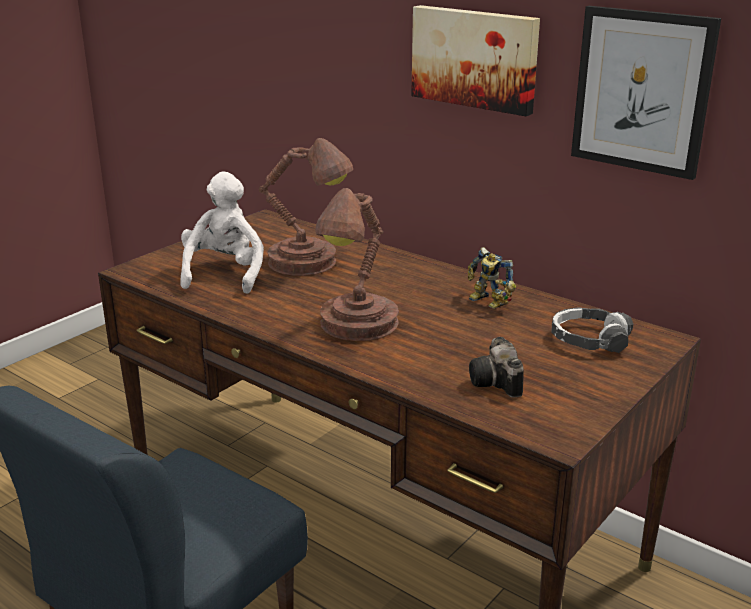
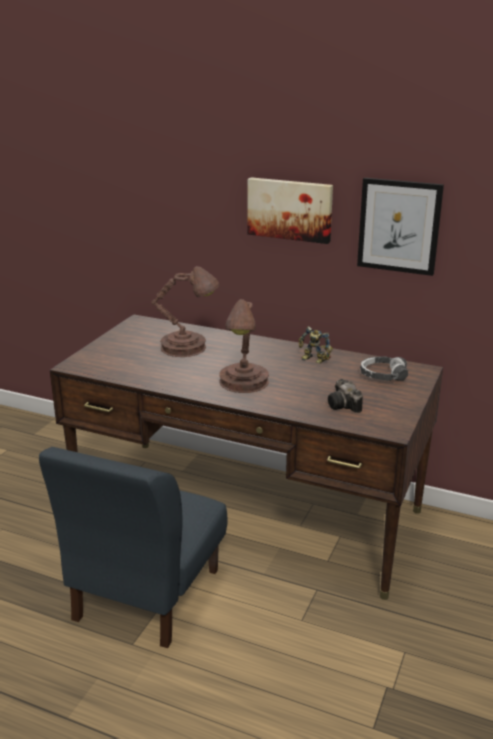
camera: 15 degrees left, 0 degrees up
white plush toy [180,171,264,294] -> none

